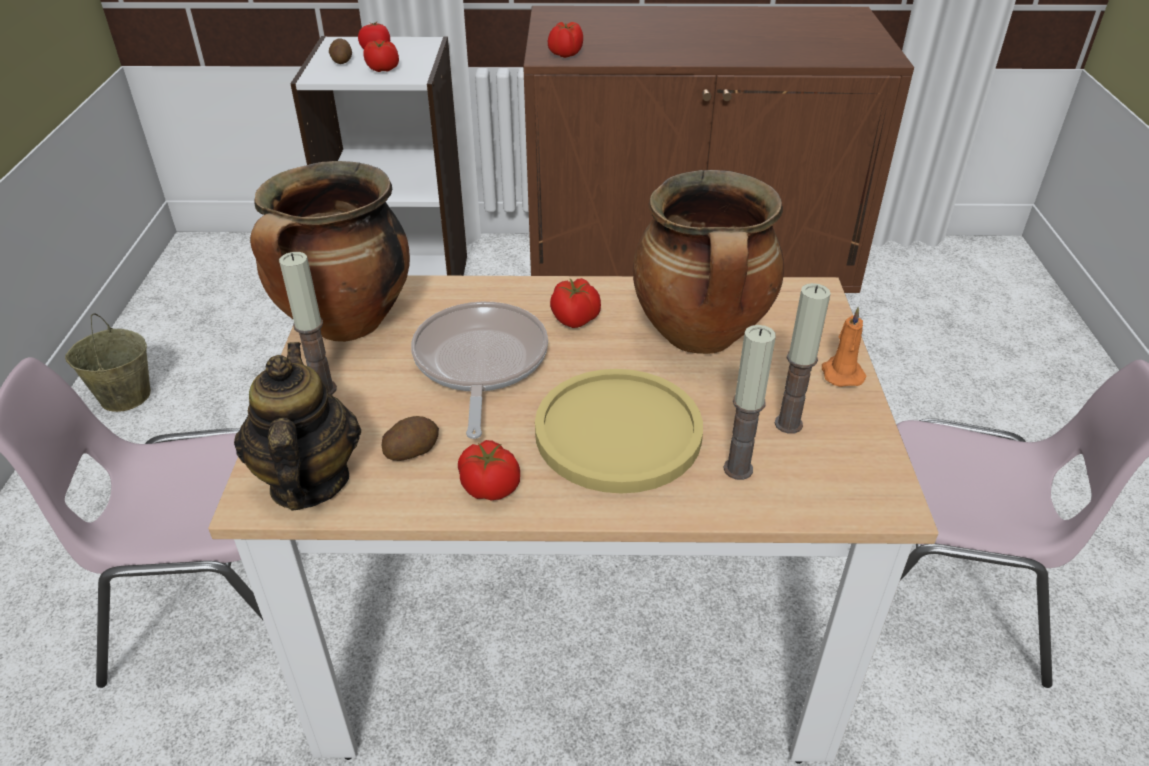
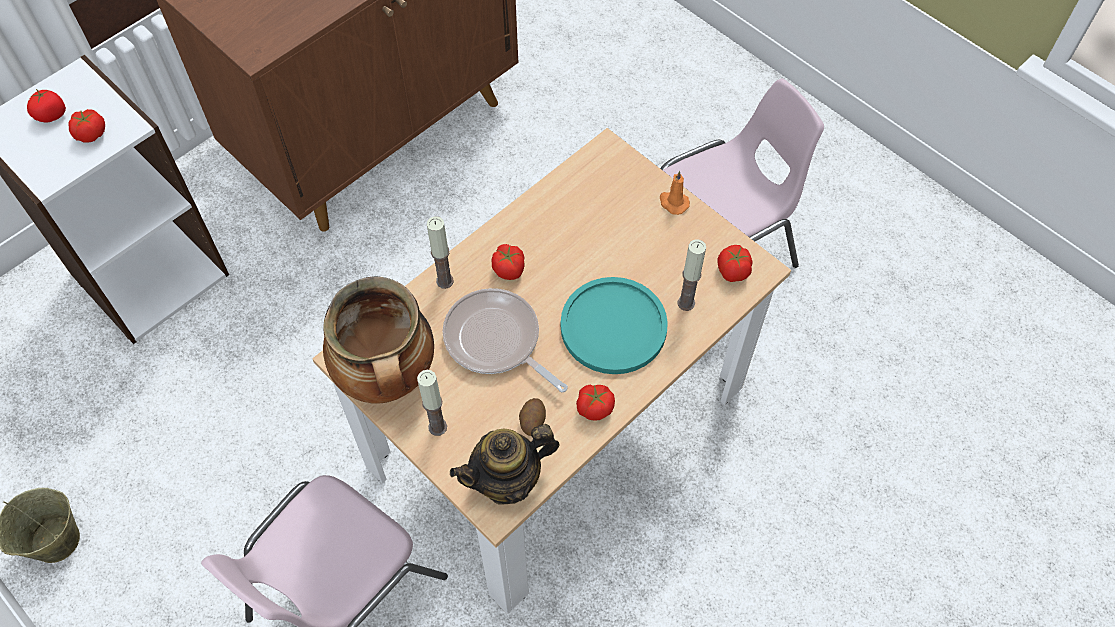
camera: 45 degrees left, 20 degrees up
teapot [234,342,361,511] -> teapot turned 60 degrees counterclockwise [450,424,559,505]
potato [329,38,352,64] -> none
yellow plate [535,369,703,494] -> turquoise plate [561,277,668,374]
tomato [548,22,583,58] -> tomato moved to [717,245,752,282]
cooking pot [633,170,784,354] -> none
candle [774,283,830,434] -> candle moved to [427,216,454,289]

